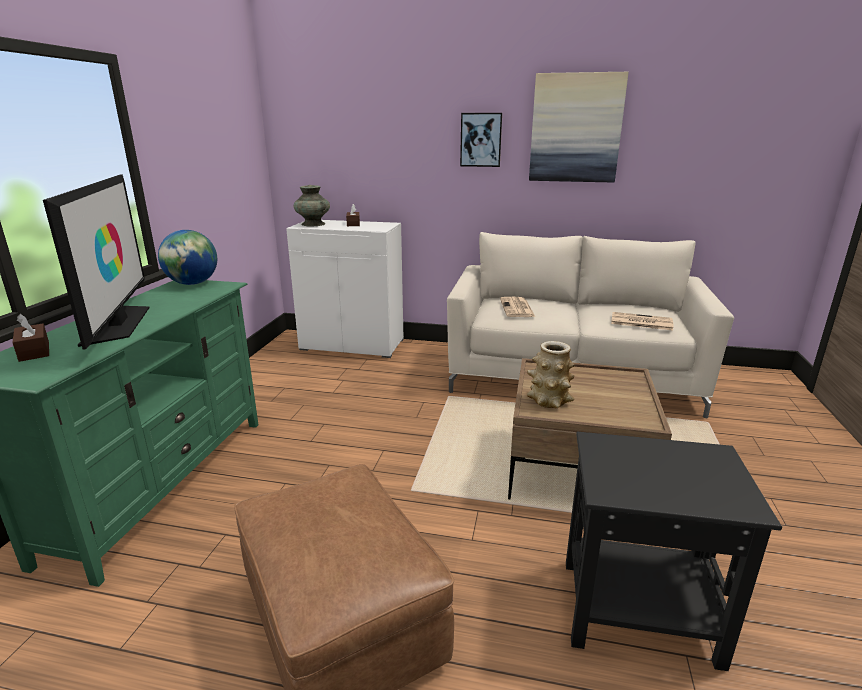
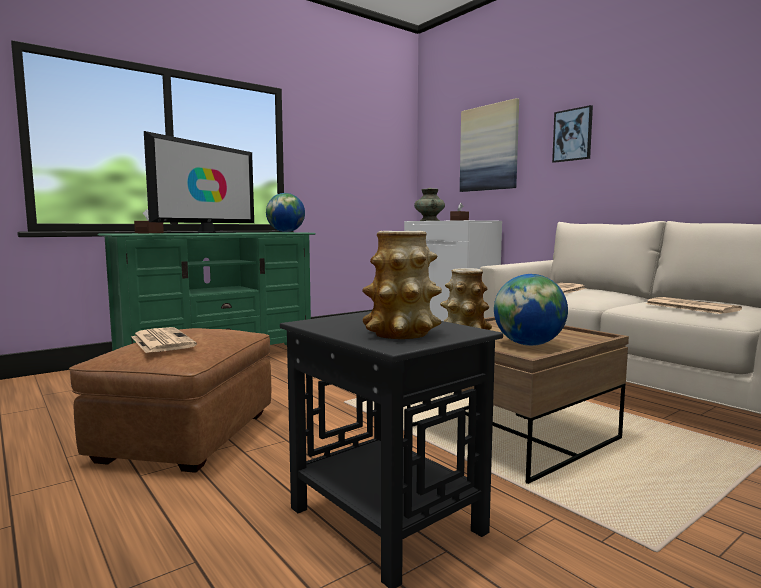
camera: 40 degrees right, 15 degrees down
picture [529,72,629,182] -> picture moved to [460,98,519,192]
none -> newspaper [131,327,197,353]
none -> vase [362,231,442,339]
none -> globe [494,274,568,346]

